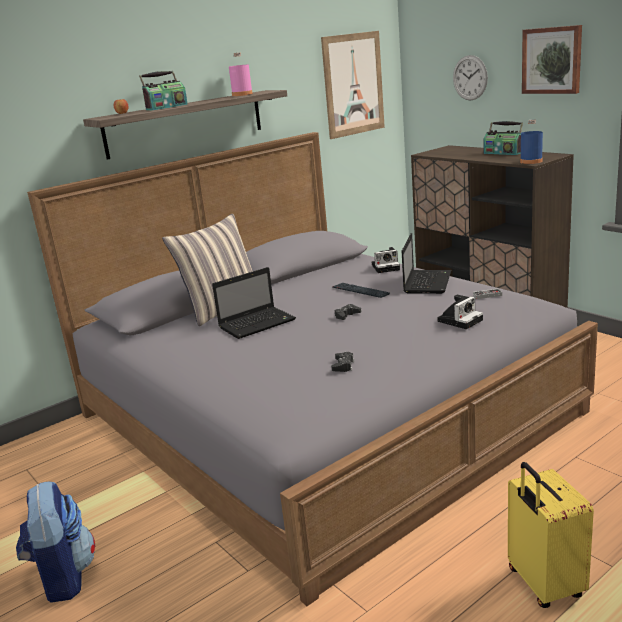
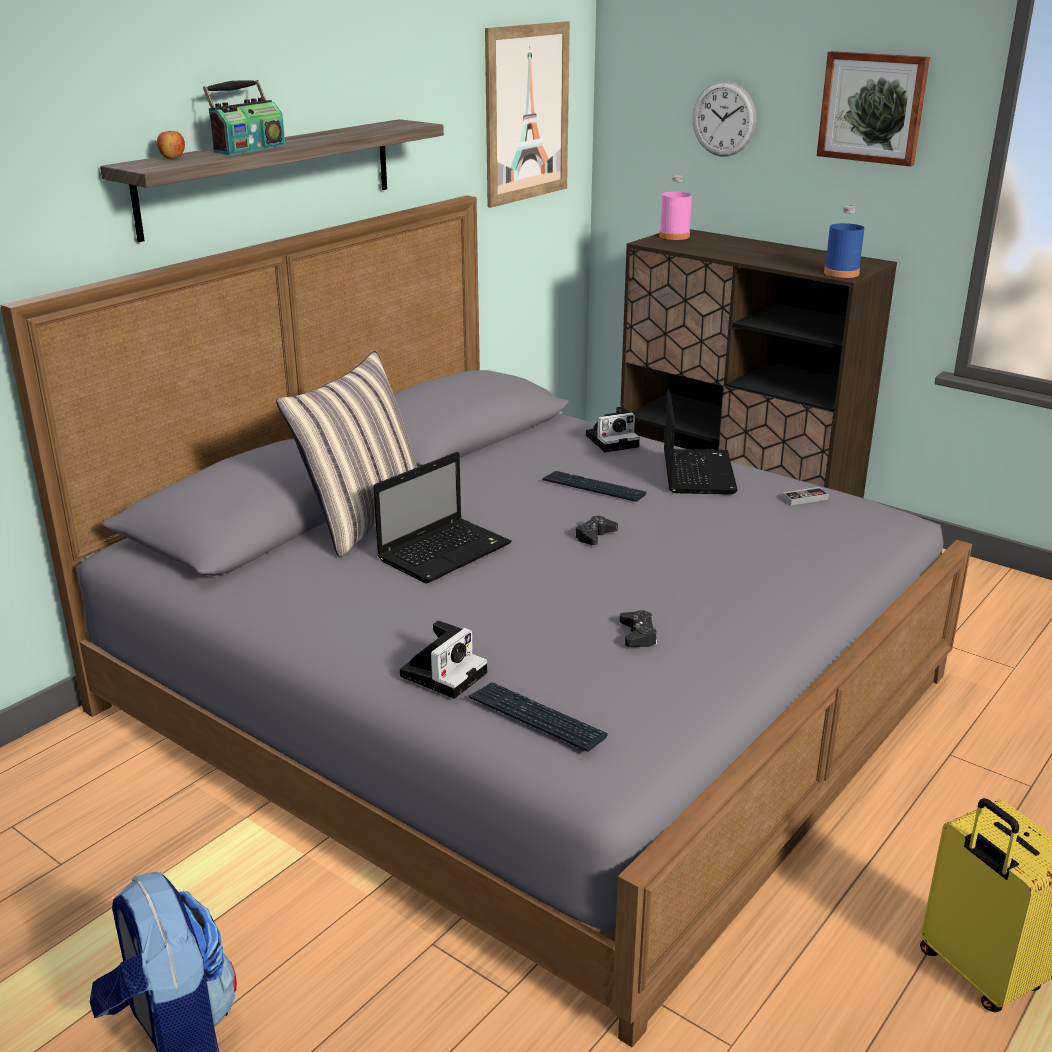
camera: 15 degrees left, 5 degrees up
pink bottle [229,52,253,96] -> pink bottle moved to [659,175,692,240]
camera [437,295,483,329] -> camera moved to [400,621,487,699]
radio [483,121,523,155] -> none
none -> keyboard [469,682,608,752]

